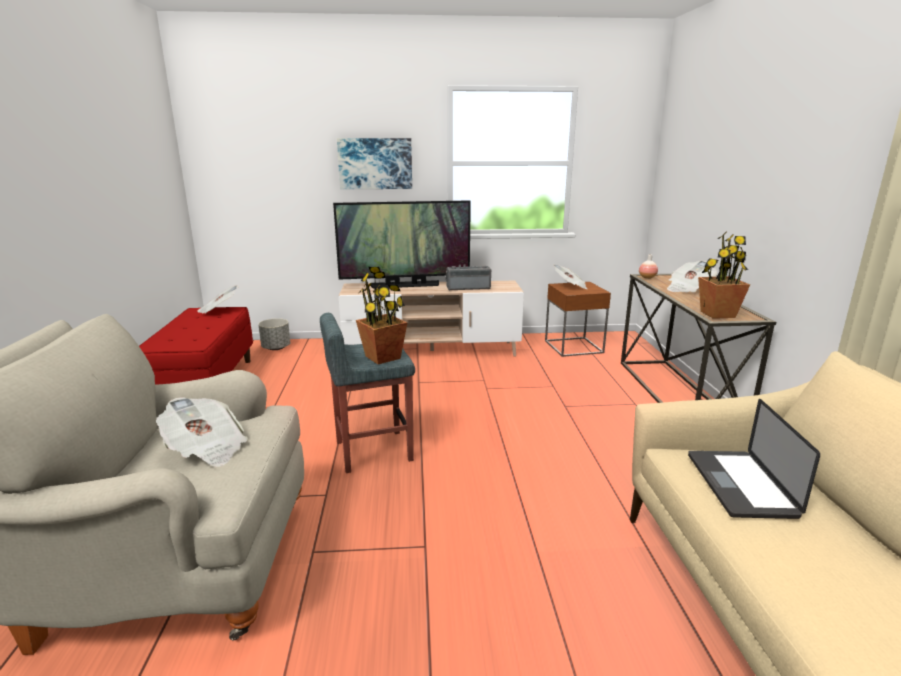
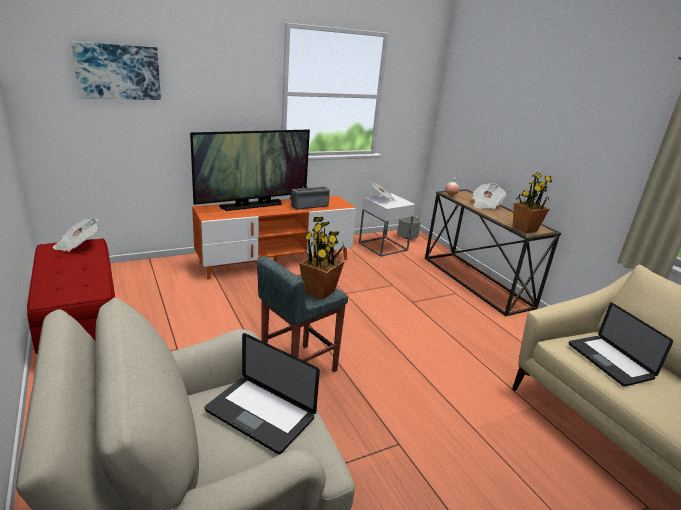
camera: 25 degrees left, 5 degrees up
newspaper [156,397,248,467] -> laptop [205,333,320,454]
grey planter [258,318,291,350] -> grey planter moved to [397,216,421,239]
picture [337,138,412,189] -> picture moved to [71,41,161,100]
beige tv stand [339,281,524,356] -> orange tv stand [192,196,356,279]
brown side table [545,282,611,357] -> white side table [359,193,416,257]

